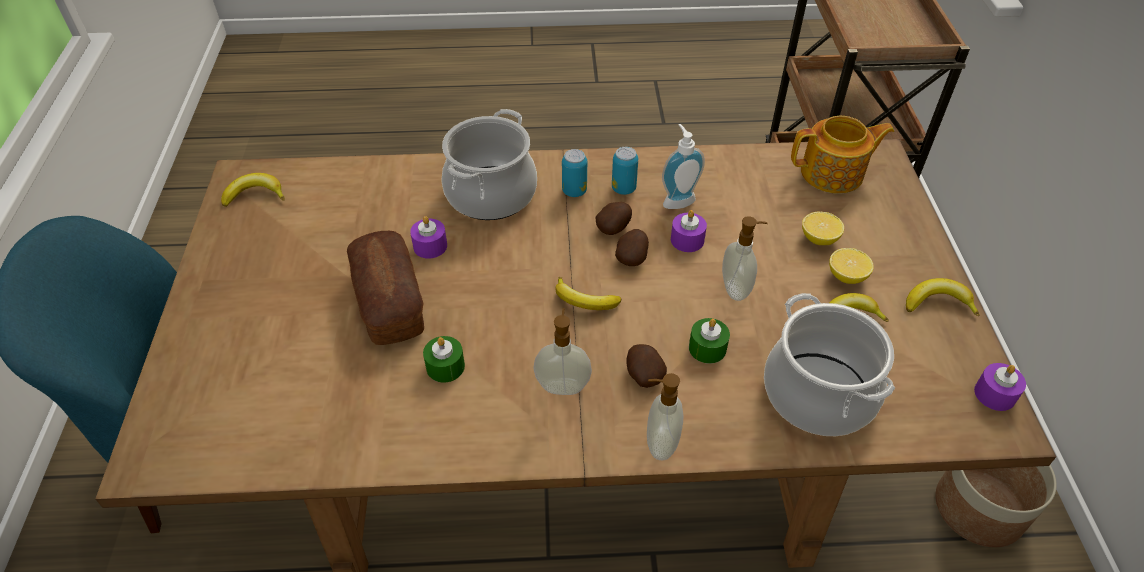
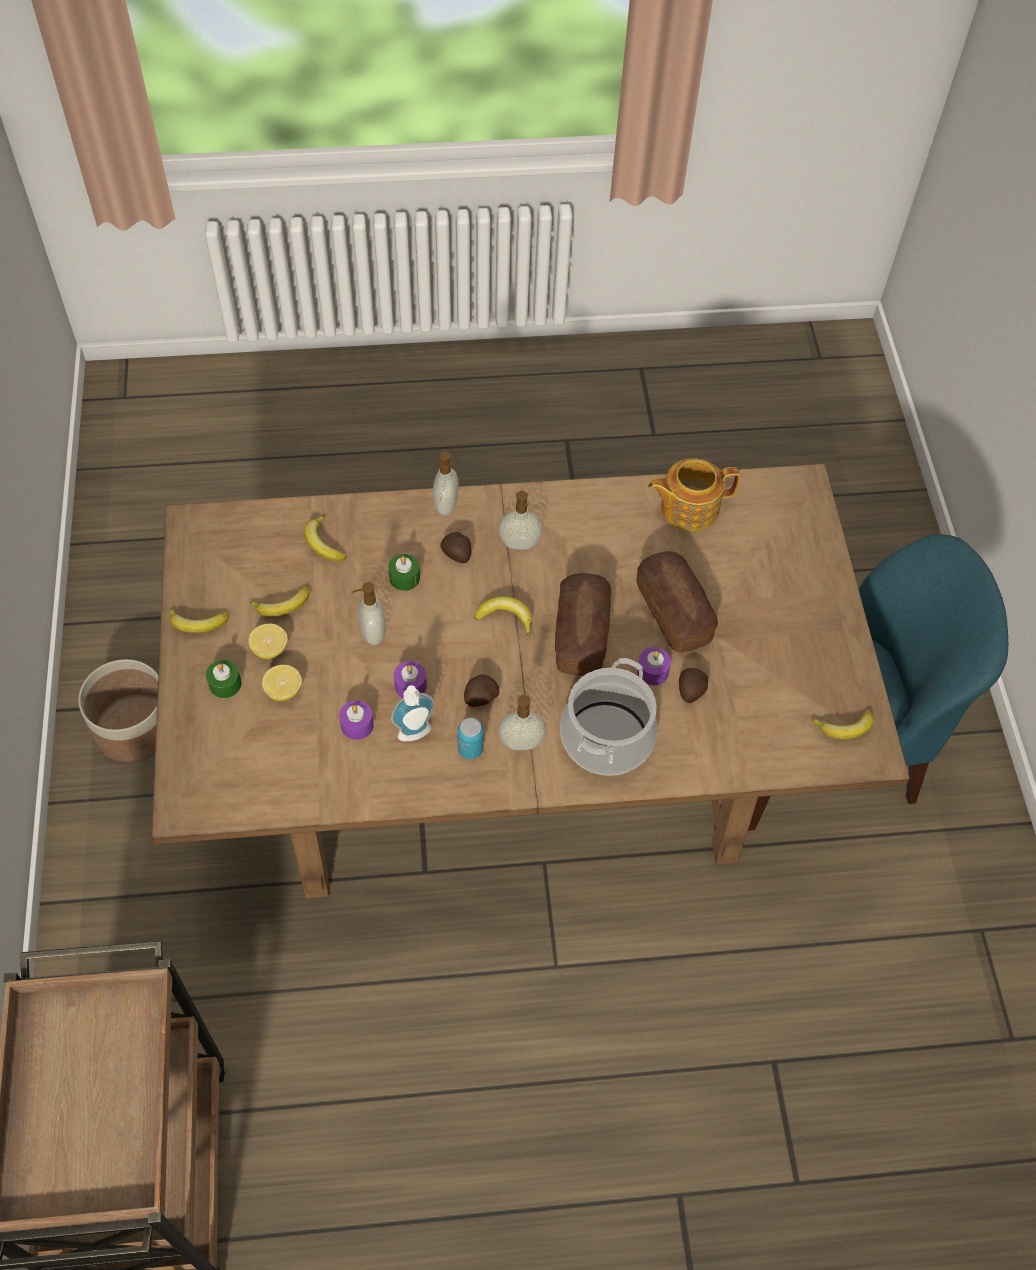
camera: 175 degrees right, 10 degrees up
green candle [423,336,465,383] -> green candle moved to [206,660,242,698]
can [562,149,587,197] -> soap dispenser [498,695,547,750]
potato [615,229,649,266] -> potato moved to [679,668,708,703]
cooking pot [764,293,895,436] -> banana [304,515,346,561]
teapot [791,116,894,194] -> teapot moved to [648,458,740,531]
purple candle [974,363,1026,411] -> purple candle moved to [339,701,374,740]
none -> bread [555,573,611,676]

